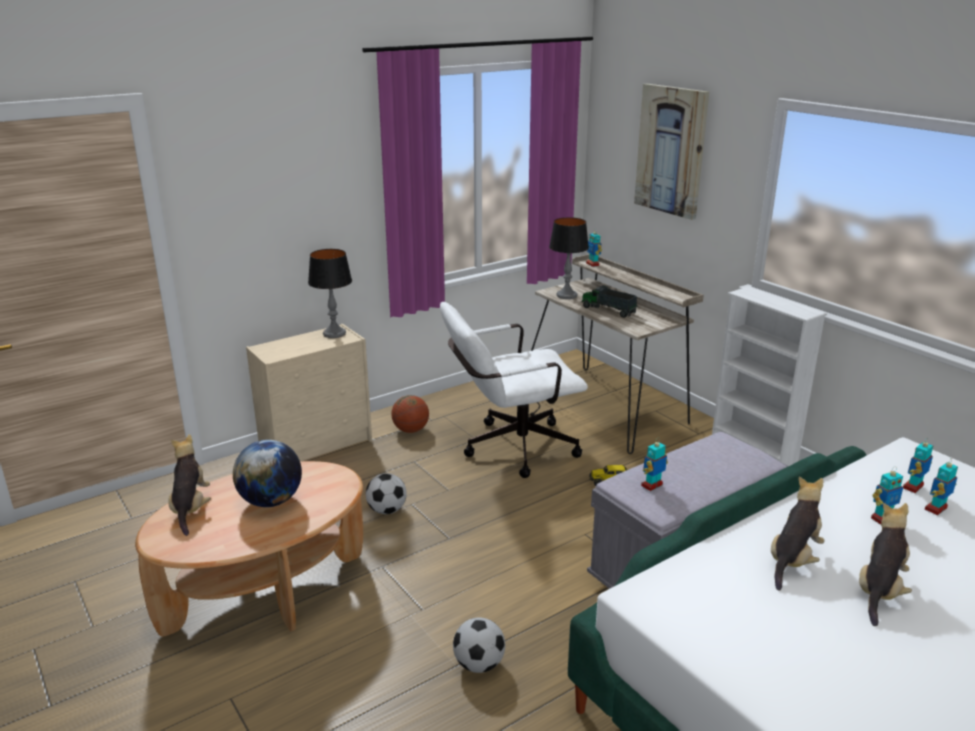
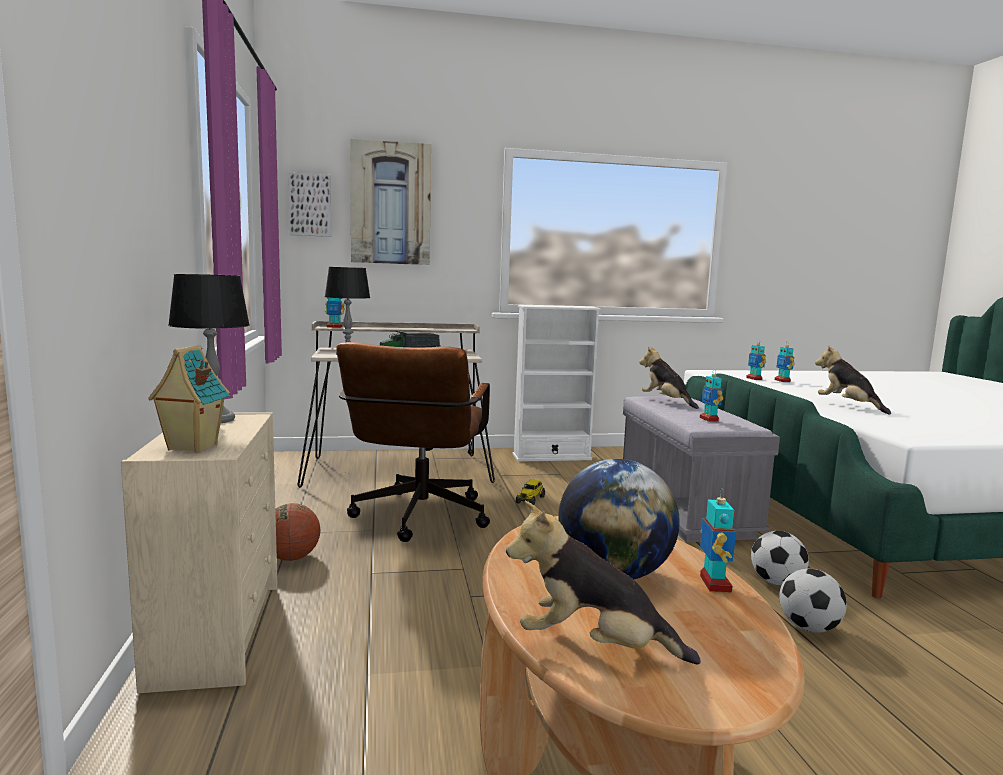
camera: 65 degrees left, 15 degrees down
football [366,473,407,514] -> football moved to [751,531,809,586]
white office chair [440,302,588,478] -> brown office chair [336,342,490,542]
plush toy [859,503,912,626] -> plush toy moved to [639,346,699,409]
toy robot [871,467,903,525] -> toy robot moved to [700,488,736,592]
none -> toy house [148,345,230,453]
none -> picture [289,172,331,237]

